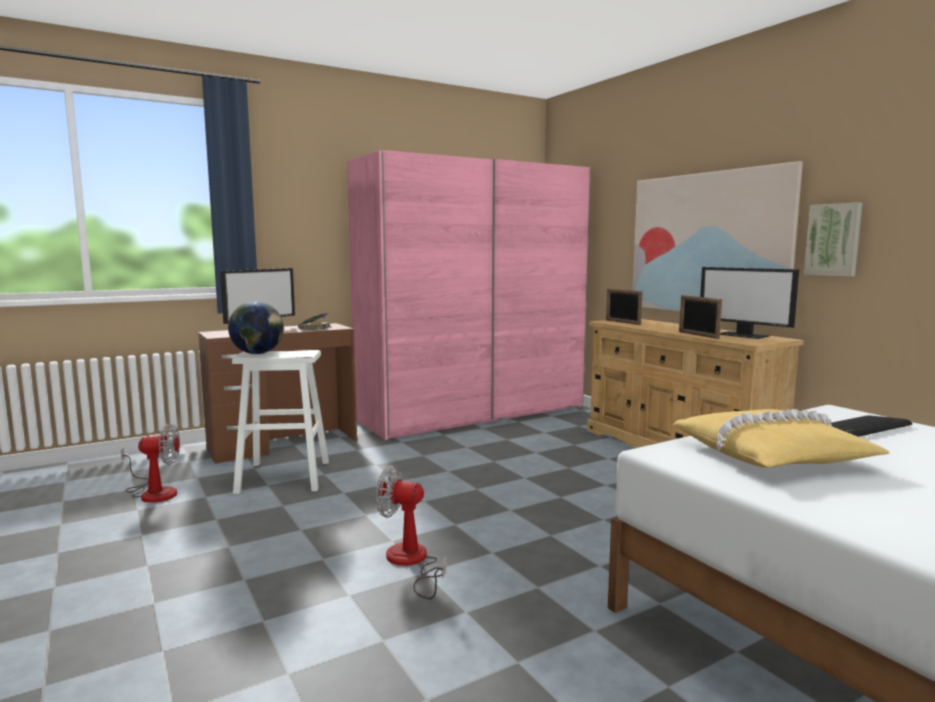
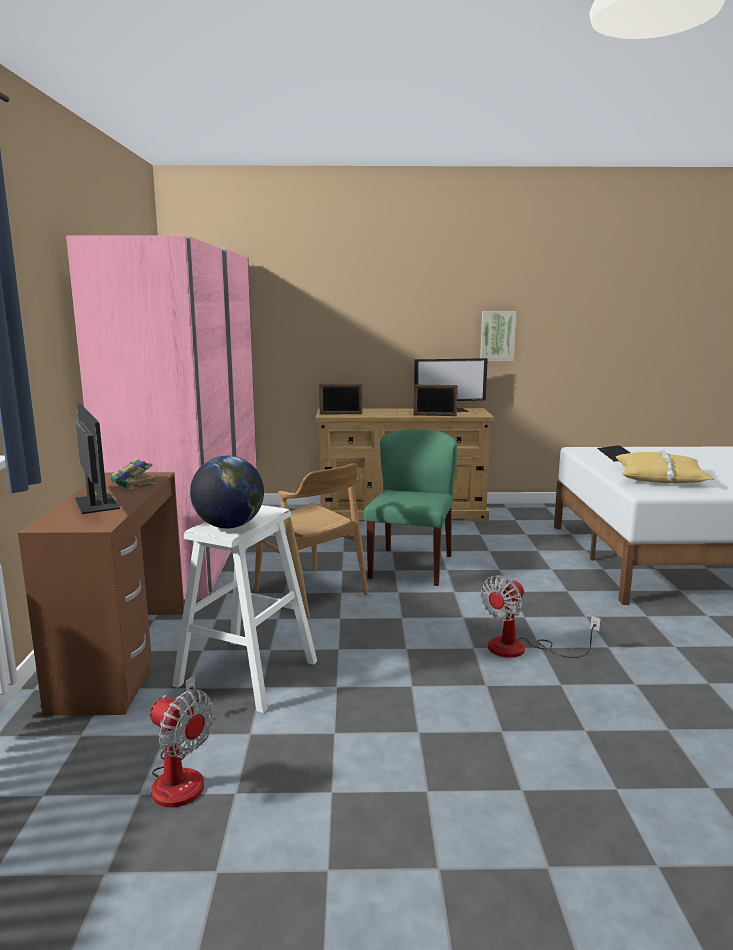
camera: 60 degrees left, 5 degrees up
fan [121,424,180,503] -> fan turned 105 degrees clockwise [150,676,214,807]
picture [633,161,803,311] -> none
none -> brown chair [255,463,368,618]
none -> green chair [364,429,457,586]

